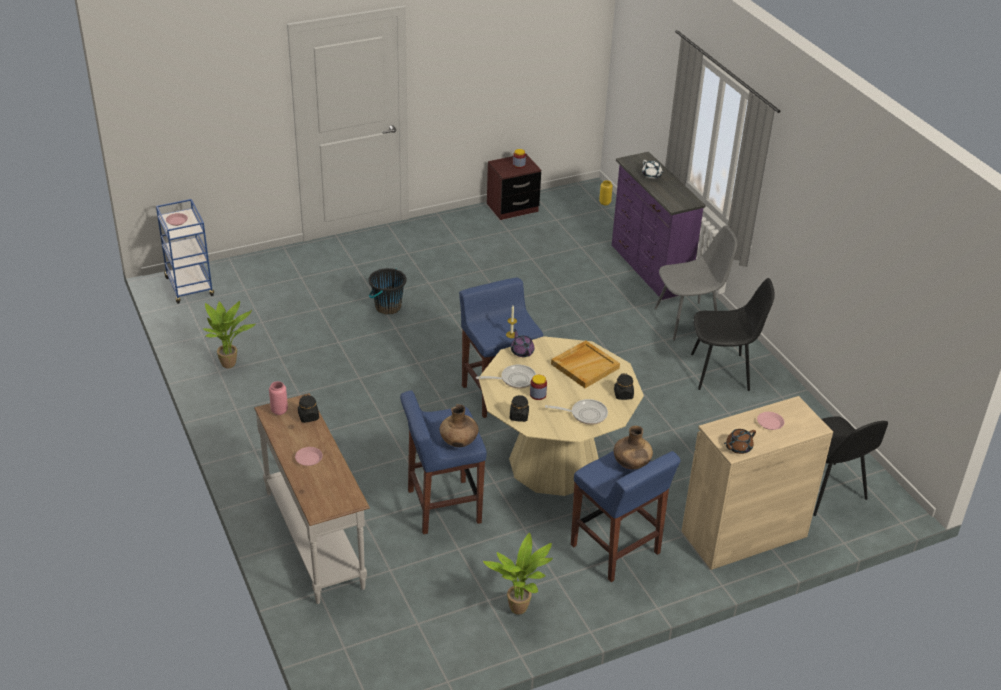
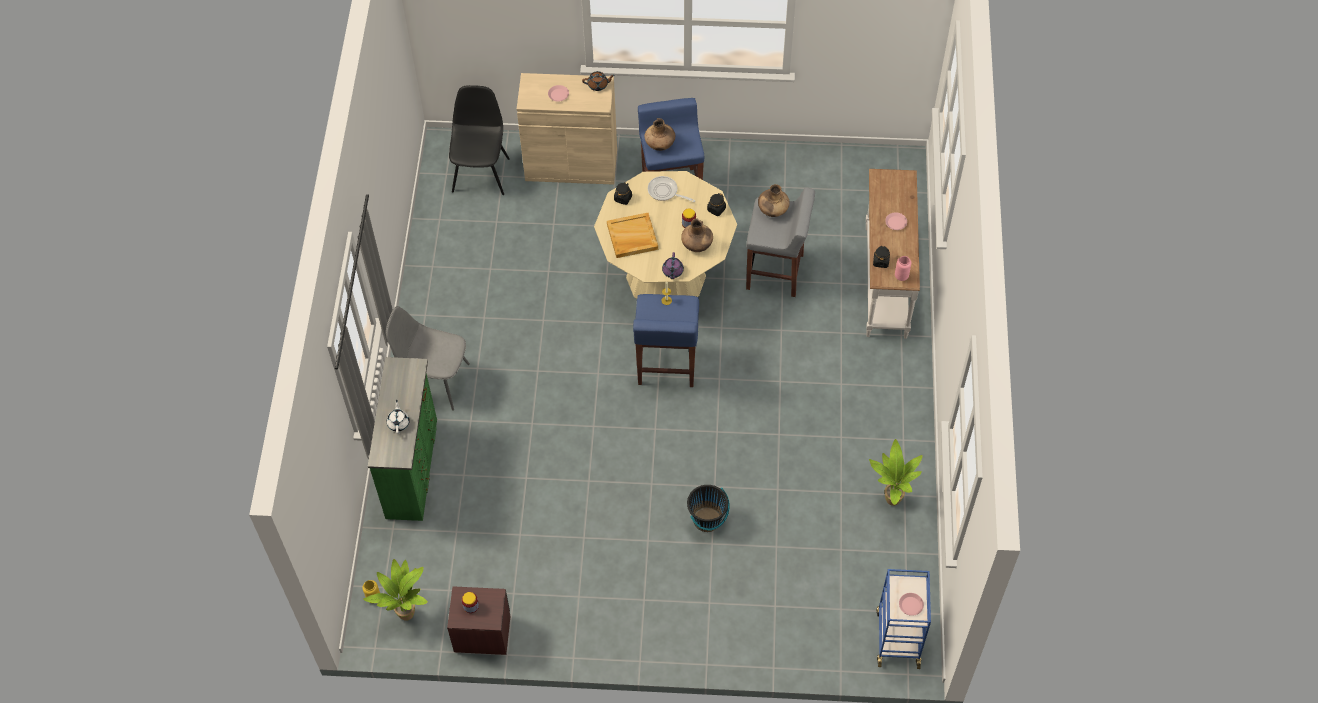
camera: 150 degrees left, 20 degrees up
blue stool [400,390,487,534] -> grey stool [746,187,815,297]
frying pan [476,364,536,388] -> brown vase [681,218,713,252]
potted plant [483,533,553,614] -> potted plant moved to [363,559,428,621]
purple dresser [612,152,706,300] -> green dresser [368,357,437,521]
black chair [691,278,775,391] -> none

